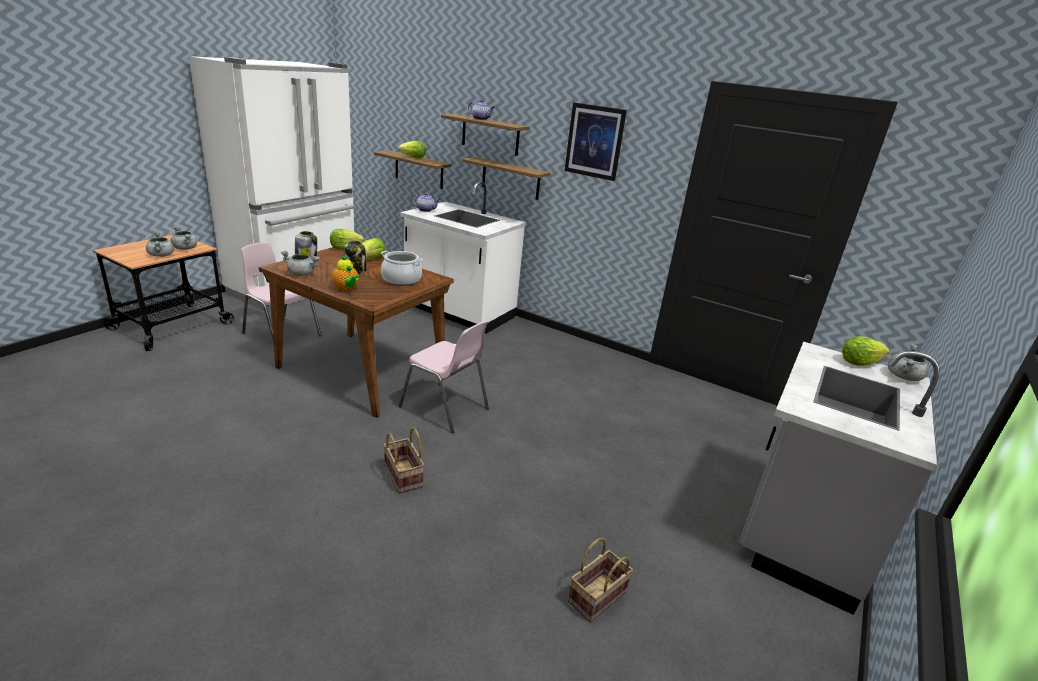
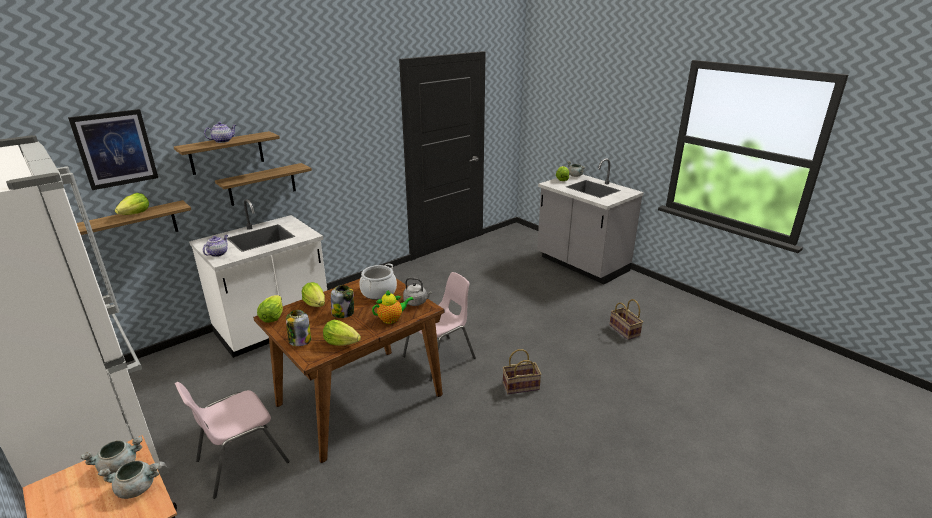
camera: 70 degrees left, 0 degrees up
grey cooking pot [281,251,320,276] -> lettuce [323,320,361,346]
picture [564,102,627,181] -> picture moved to [68,109,158,190]
none -> grey kettle [403,277,432,306]

